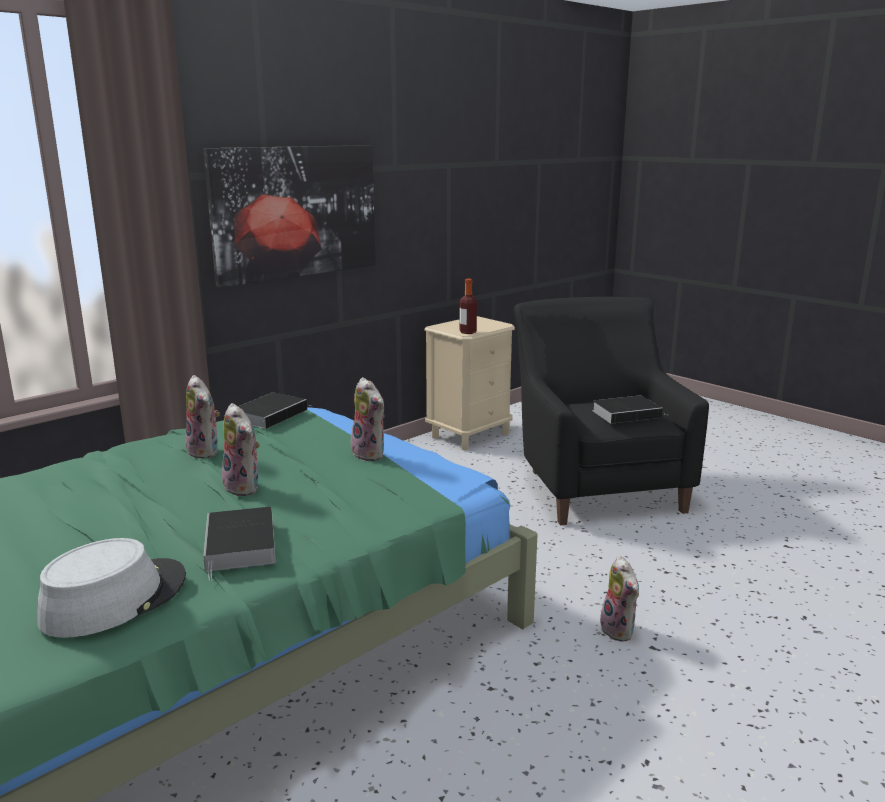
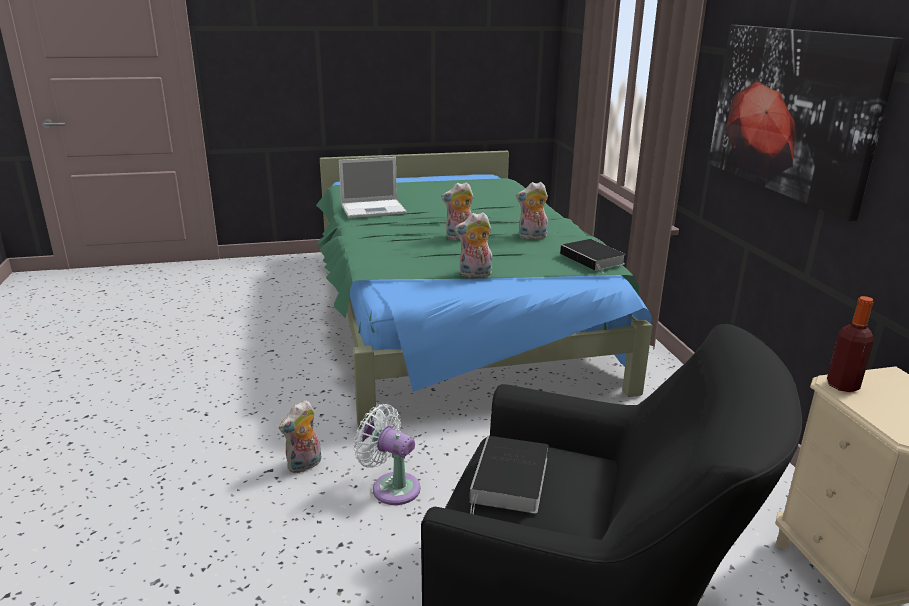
camera: 120 degrees right, 5 degrees up
grey hat [37,538,186,638] -> laptop [339,157,407,218]
book [203,507,276,581] -> none
plush toy [600,556,639,642] -> plush toy turned 60 degrees counterclockwise [279,400,321,473]
none -> white fan [353,404,421,505]

